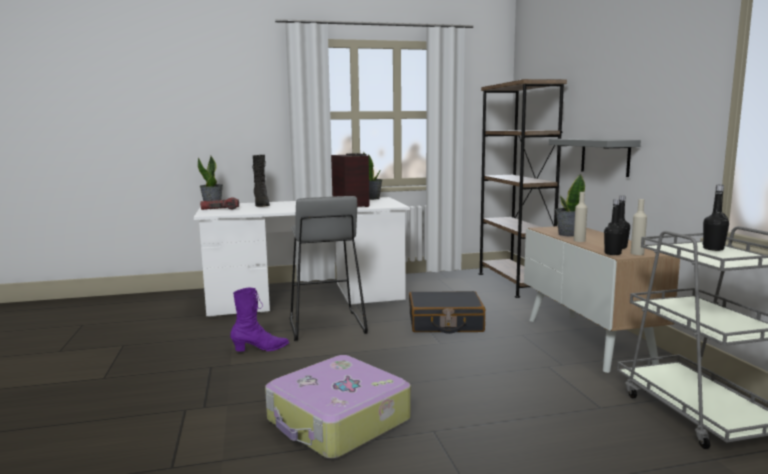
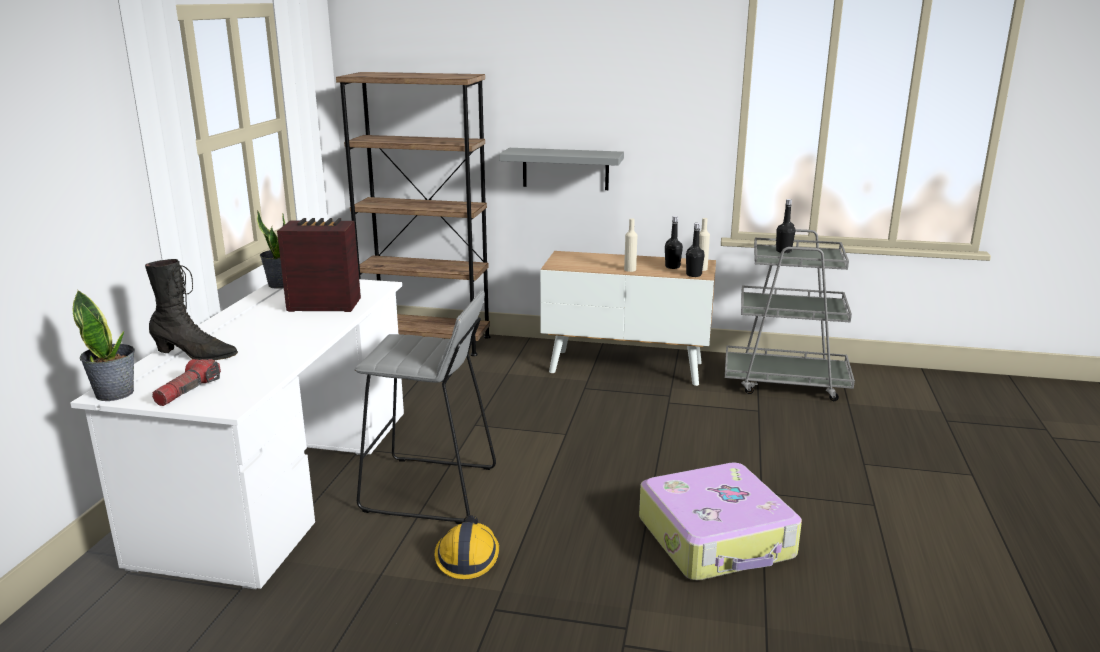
camera: 65 degrees left, 10 degrees up
purple boot [230,288,289,352] -> hard hat [435,515,499,579]
black suitcase [409,291,485,334] -> none
potted plant [555,174,585,236] -> none

